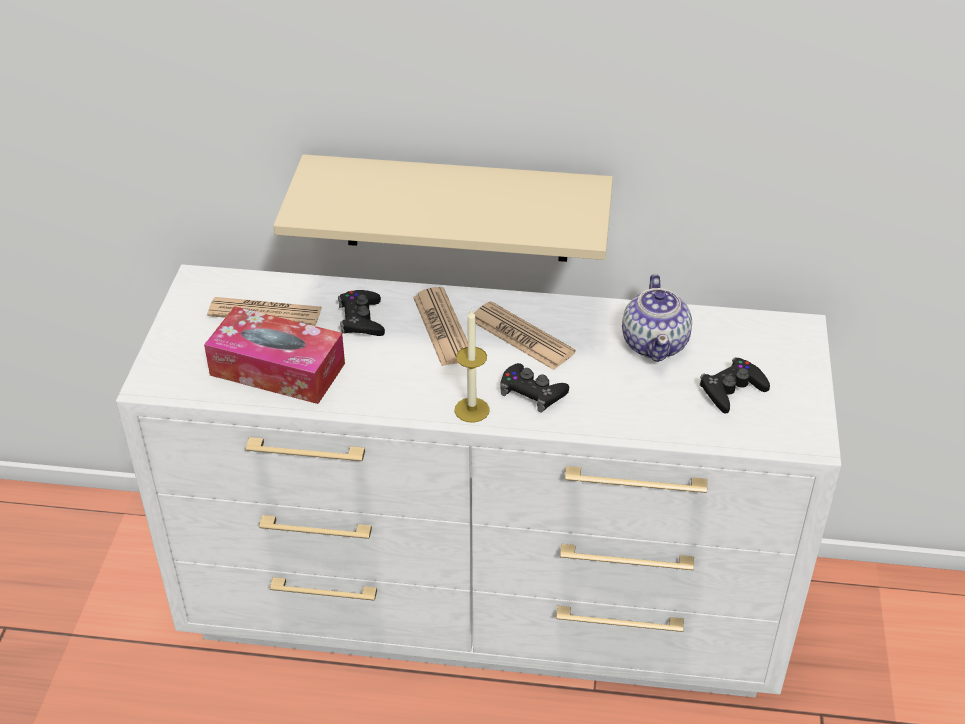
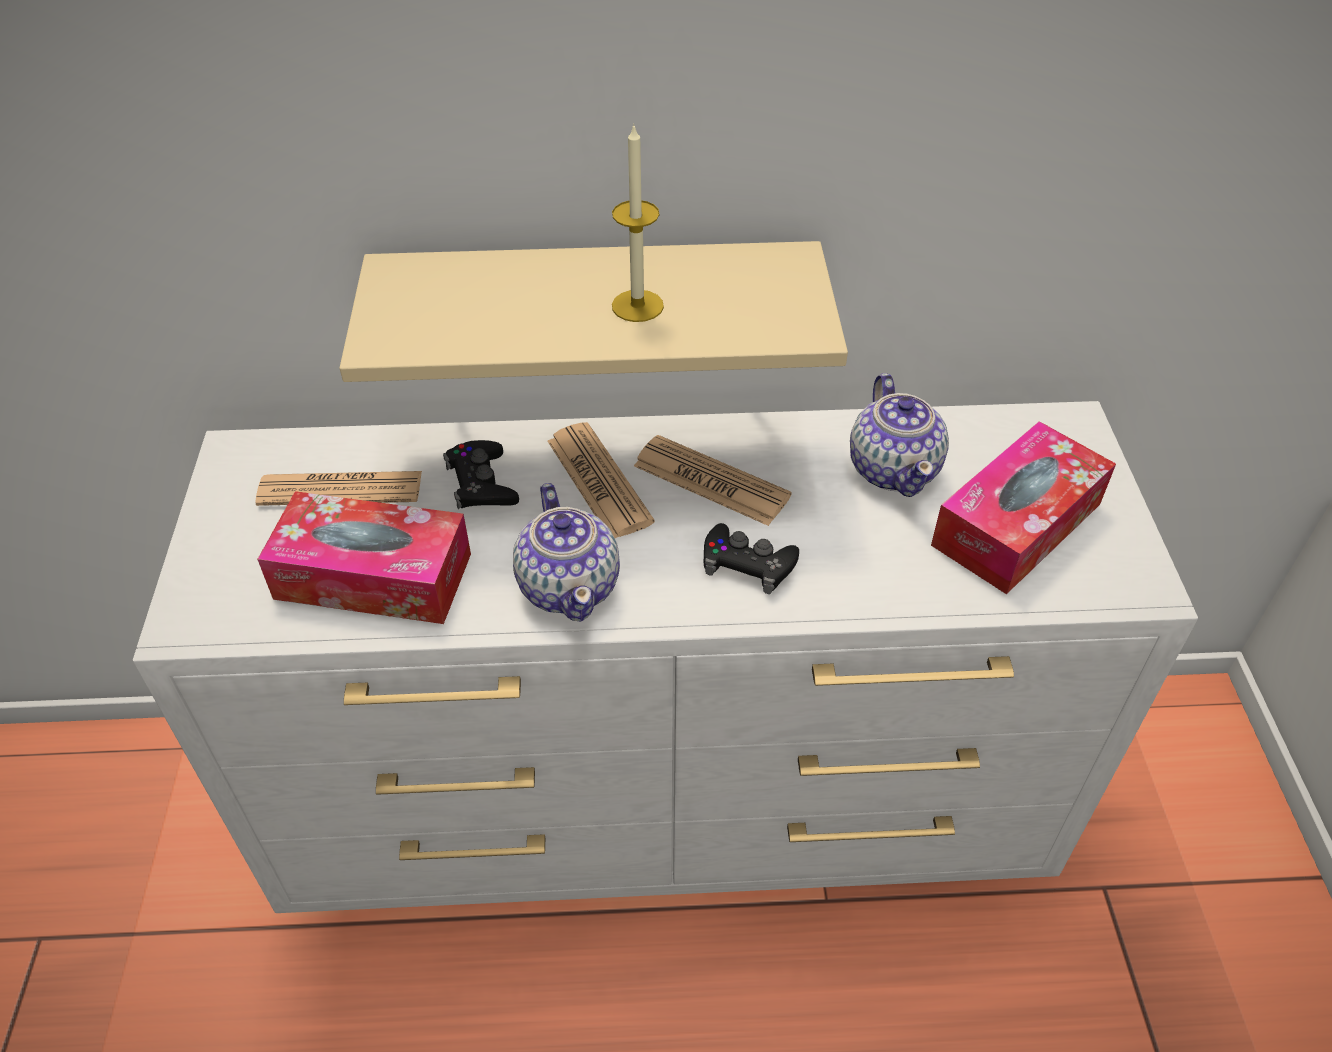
camera: 10 degrees left, 5 degrees up
candle [455,308,490,423] -> candle moved to [612,123,664,322]
black game controller [700,357,770,414] -> tissue box [931,421,1116,594]
none -> teapot [513,483,620,622]

